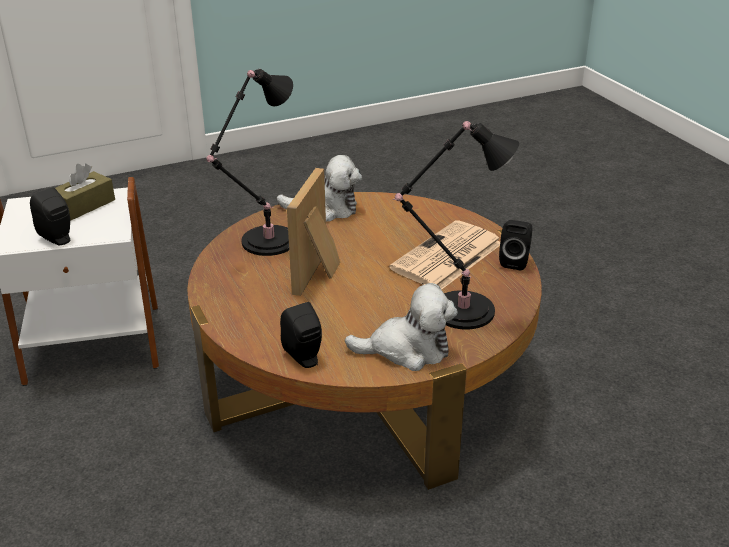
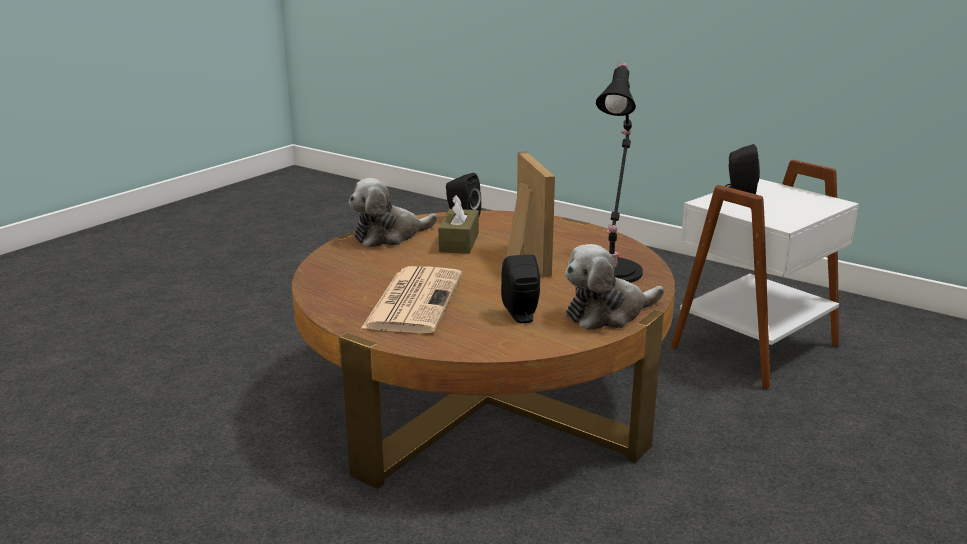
camera: 150 degrees right, 10 degrees down
brown tissue box [55,164,115,221] -> brown tissue box moved to [438,195,479,254]
black table lamp [393,121,519,329] -> none
black speaker [499,220,532,271] -> black speaker moved to [501,254,540,323]

